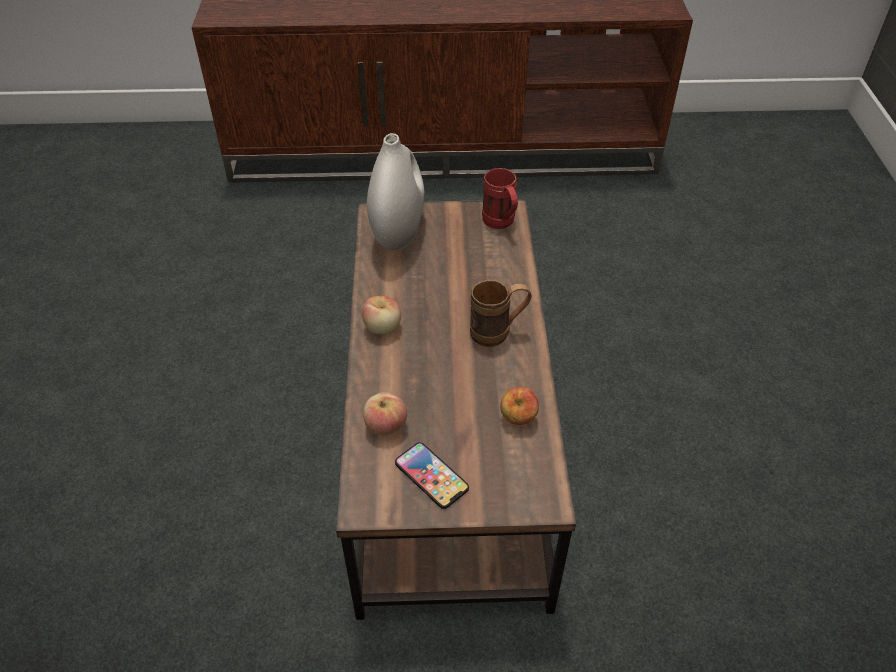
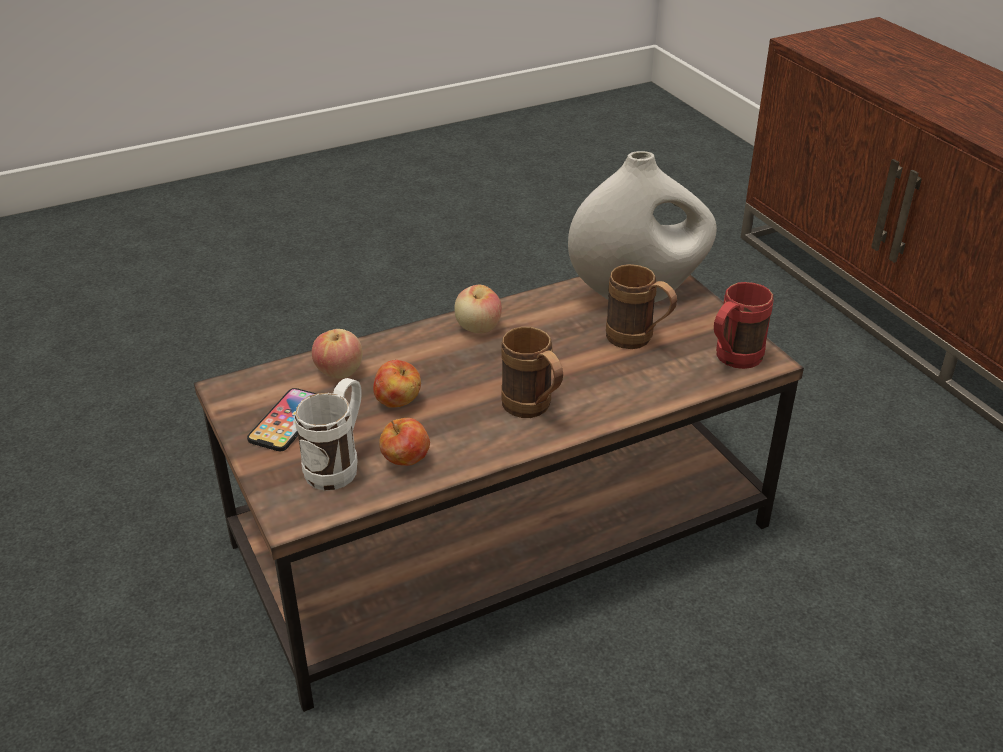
camera: 65 degrees right, 10 degrees down
none -> white mug [295,378,362,491]
none -> apple [373,360,421,408]
none -> brown mug [606,264,677,349]

